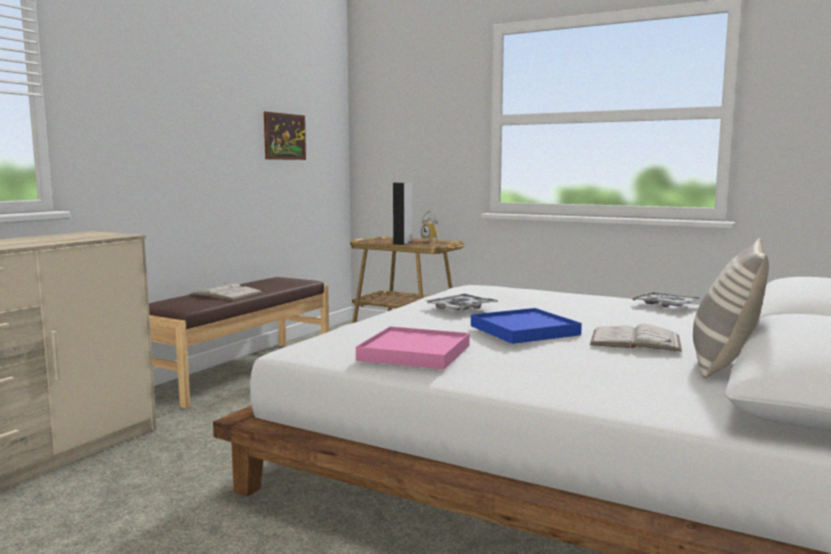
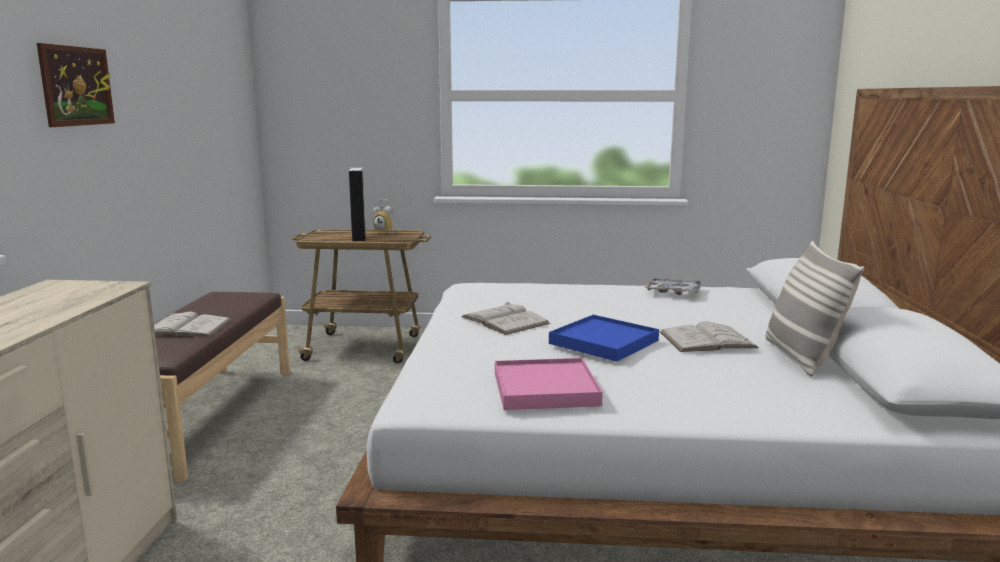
camera: 25 degrees left, 5 degrees up
picture [264,112,306,160] -> picture moved to [37,43,115,127]
tray [426,294,499,310] -> white book [461,302,550,335]

